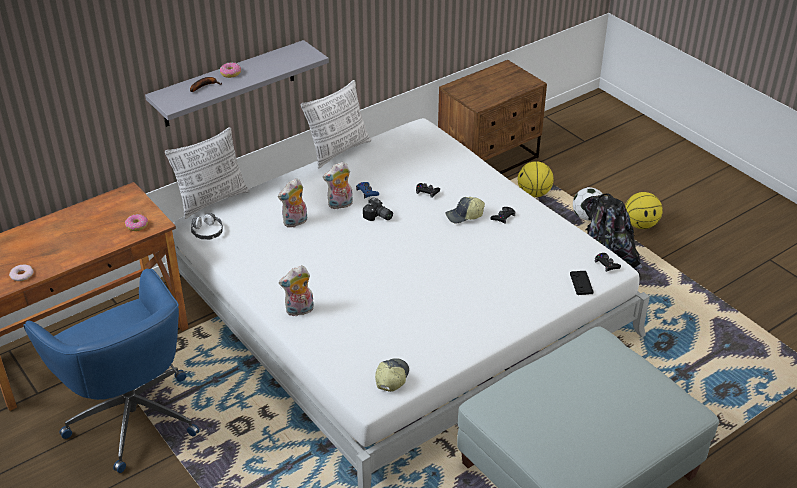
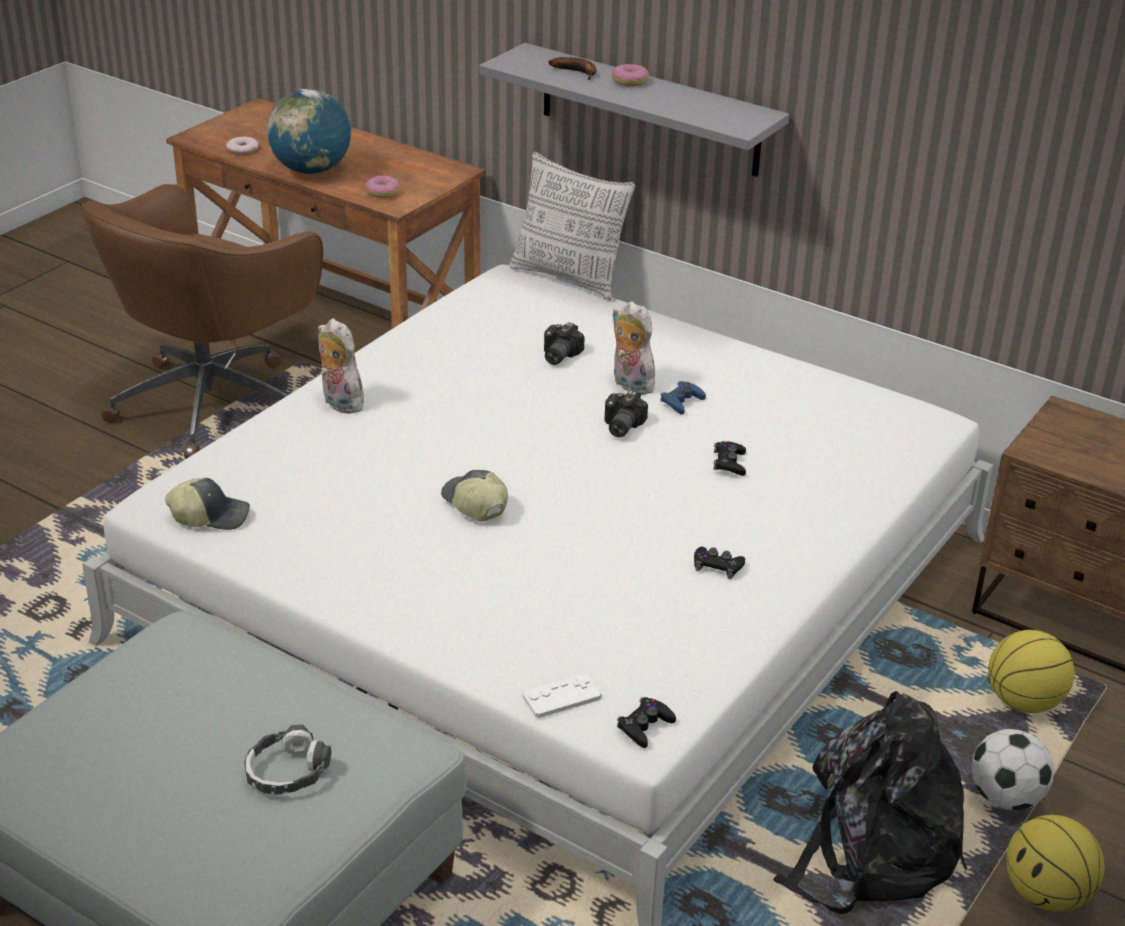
camera: 70 degrees right, 5 degrees down
blue office chair [23,269,199,473] -> brown office chair [82,184,323,459]
headphones [191,213,223,240] -> headphones moved to [244,725,331,795]
plush toy [278,178,307,228] -> camera [544,322,585,365]
pillow [301,80,371,168] -> none
cap [445,197,485,223] -> cap moved to [441,470,508,522]
black game controller [570,271,594,295] -> white game controller [523,674,601,718]
none -> globe [267,89,351,174]

